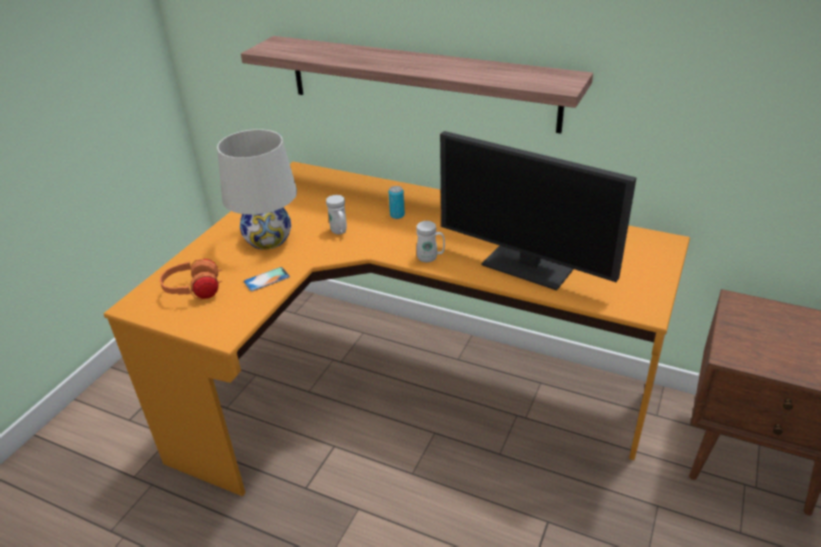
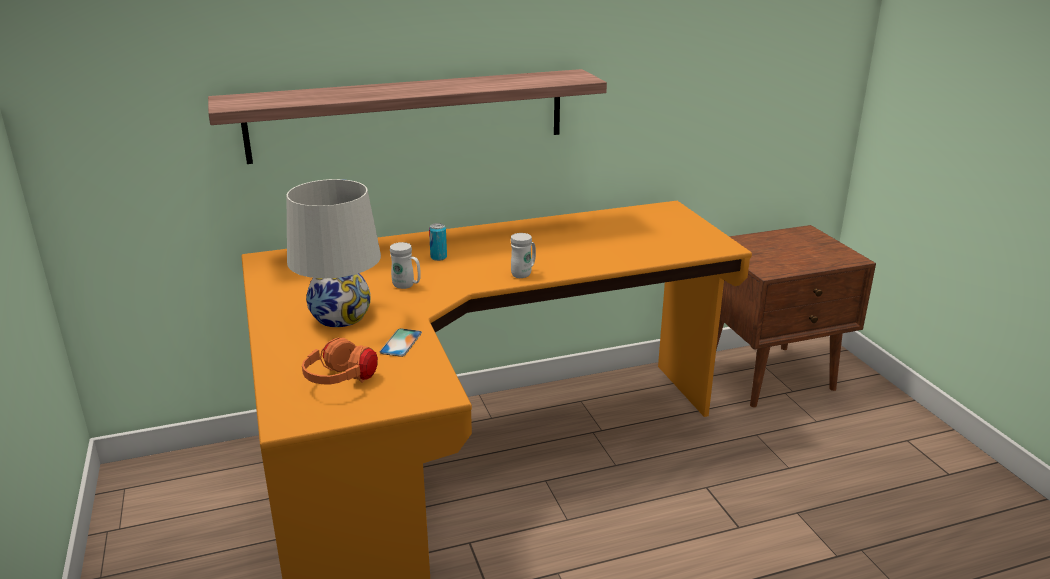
camera: 45 degrees left, 10 degrees down
monitor [440,131,637,291] -> none

